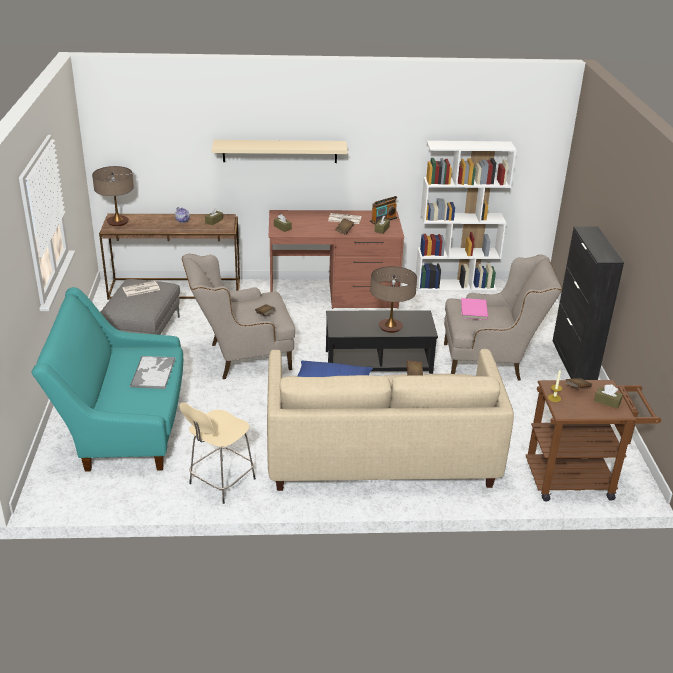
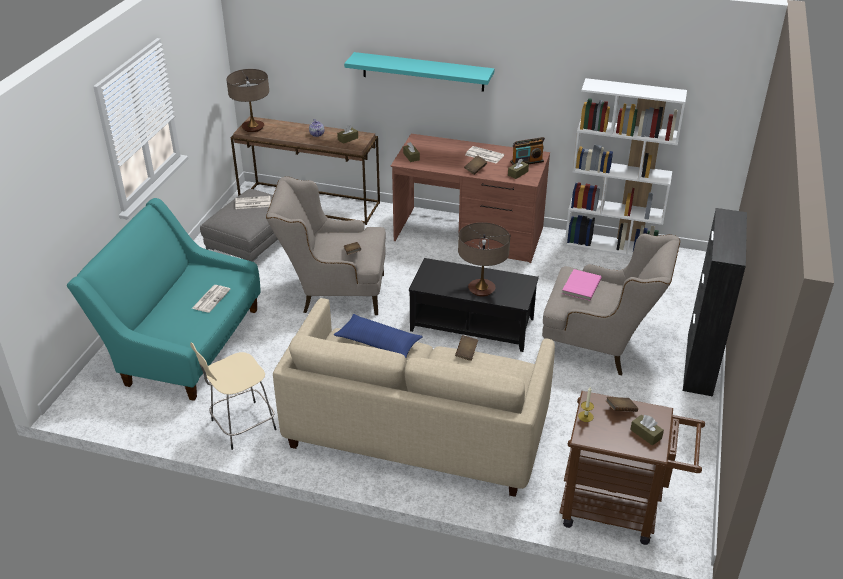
camera: 20 degrees right, 5 degrees up
tray [130,356,176,389] -> newspaper [191,285,231,313]
beige shelf [212,140,348,163] -> turquoise shelf [344,52,494,92]

